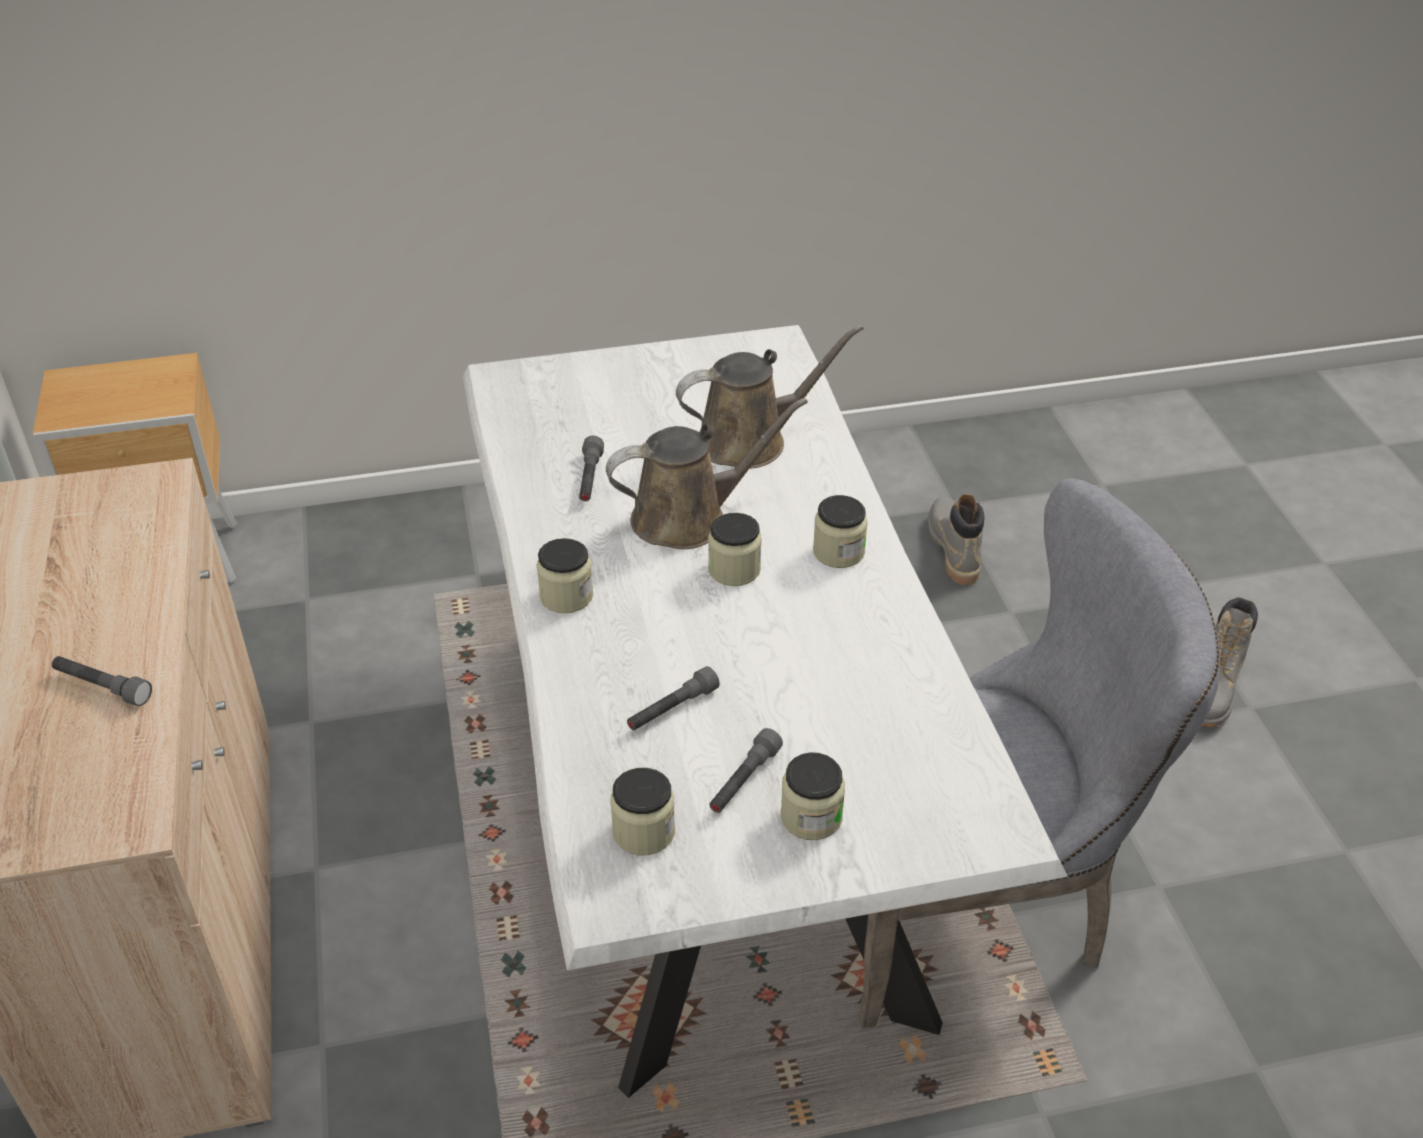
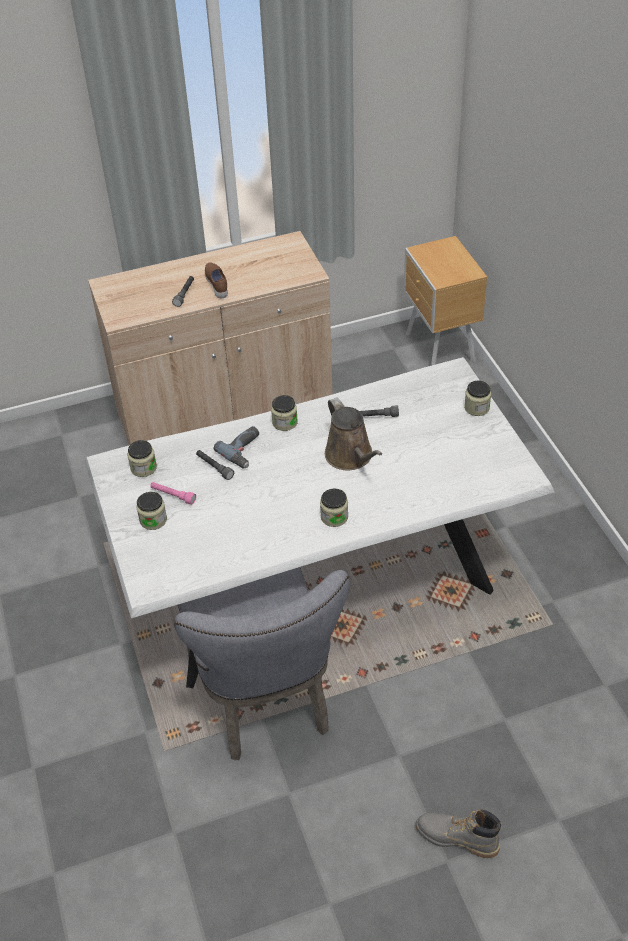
camera: 85 degrees right, 5 degrees up
brown watering can [676,325,864,468] -> none
jar [708,513,762,586] -> jar moved to [464,381,491,416]
grey flashlight [709,728,783,813] -> pink flashlight [150,482,196,505]
grey boot [928,494,985,585] -> none
none -> brown shoe [205,262,228,298]
none -> power drill [214,426,259,469]

